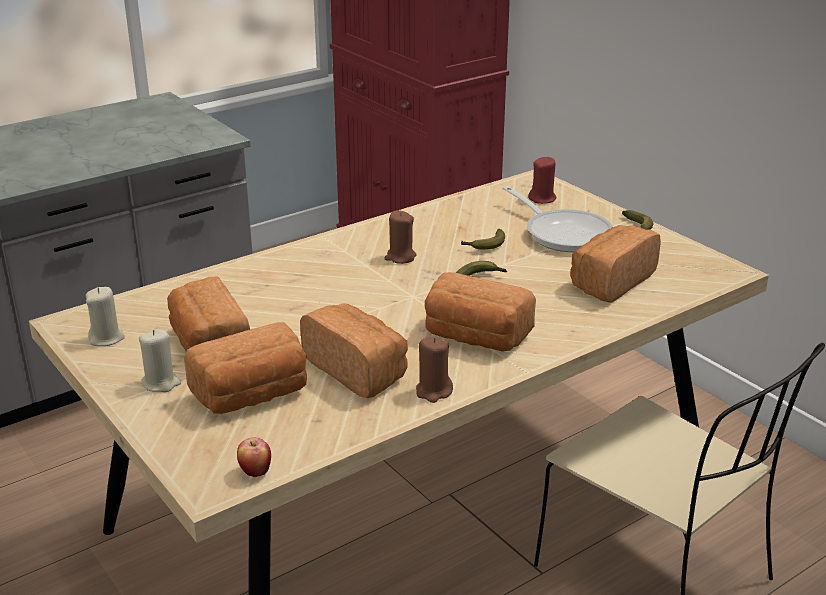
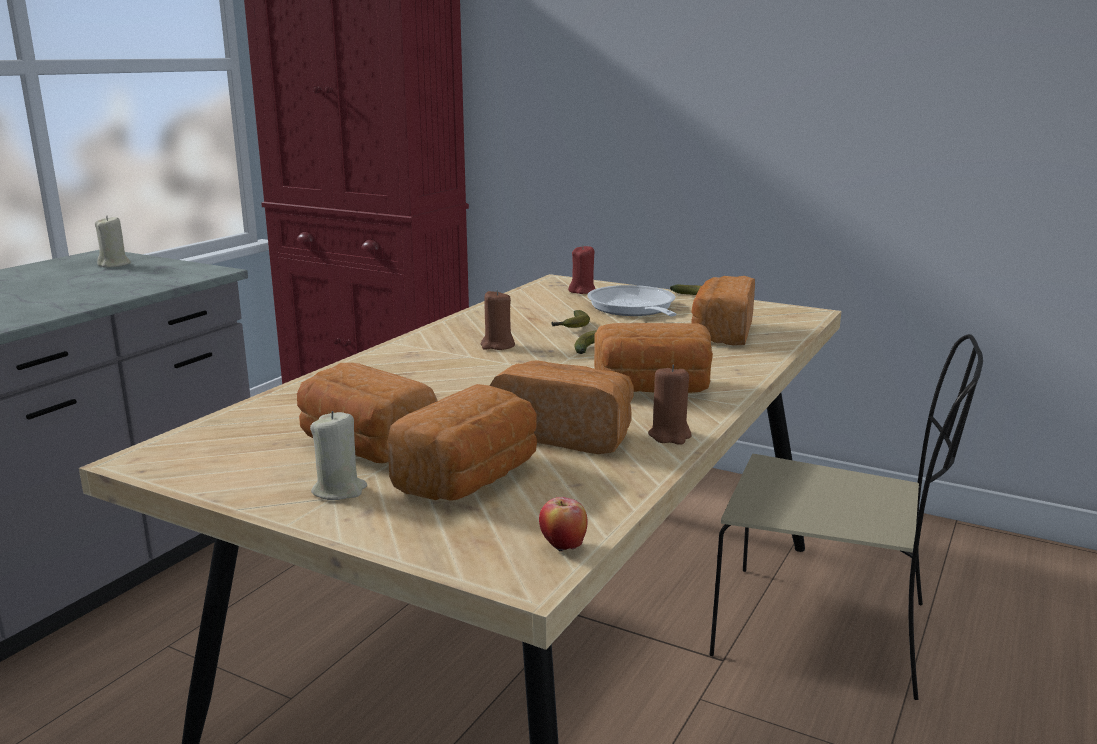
camera: 25 degrees left, 10 degrees down
beige candle [86,287,125,346] -> beige candle moved to [95,215,131,268]
frying pan [502,186,613,252] -> frying pan turned 135 degrees counterclockwise [587,285,677,316]

